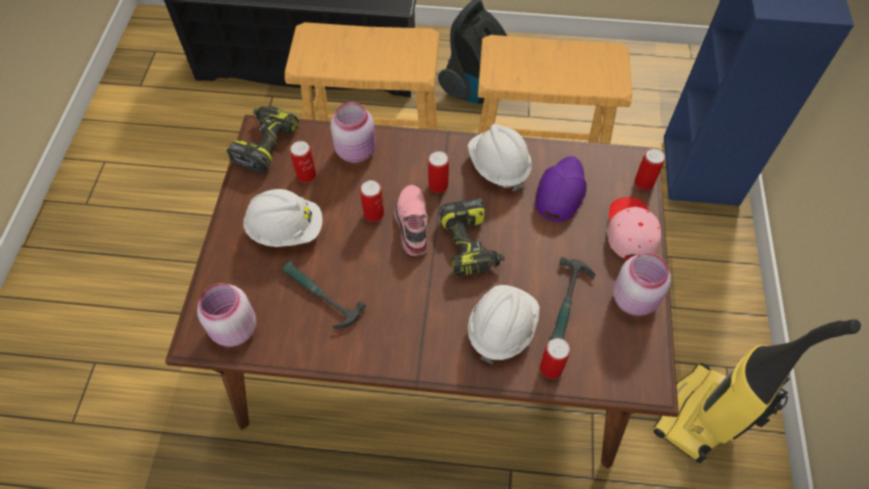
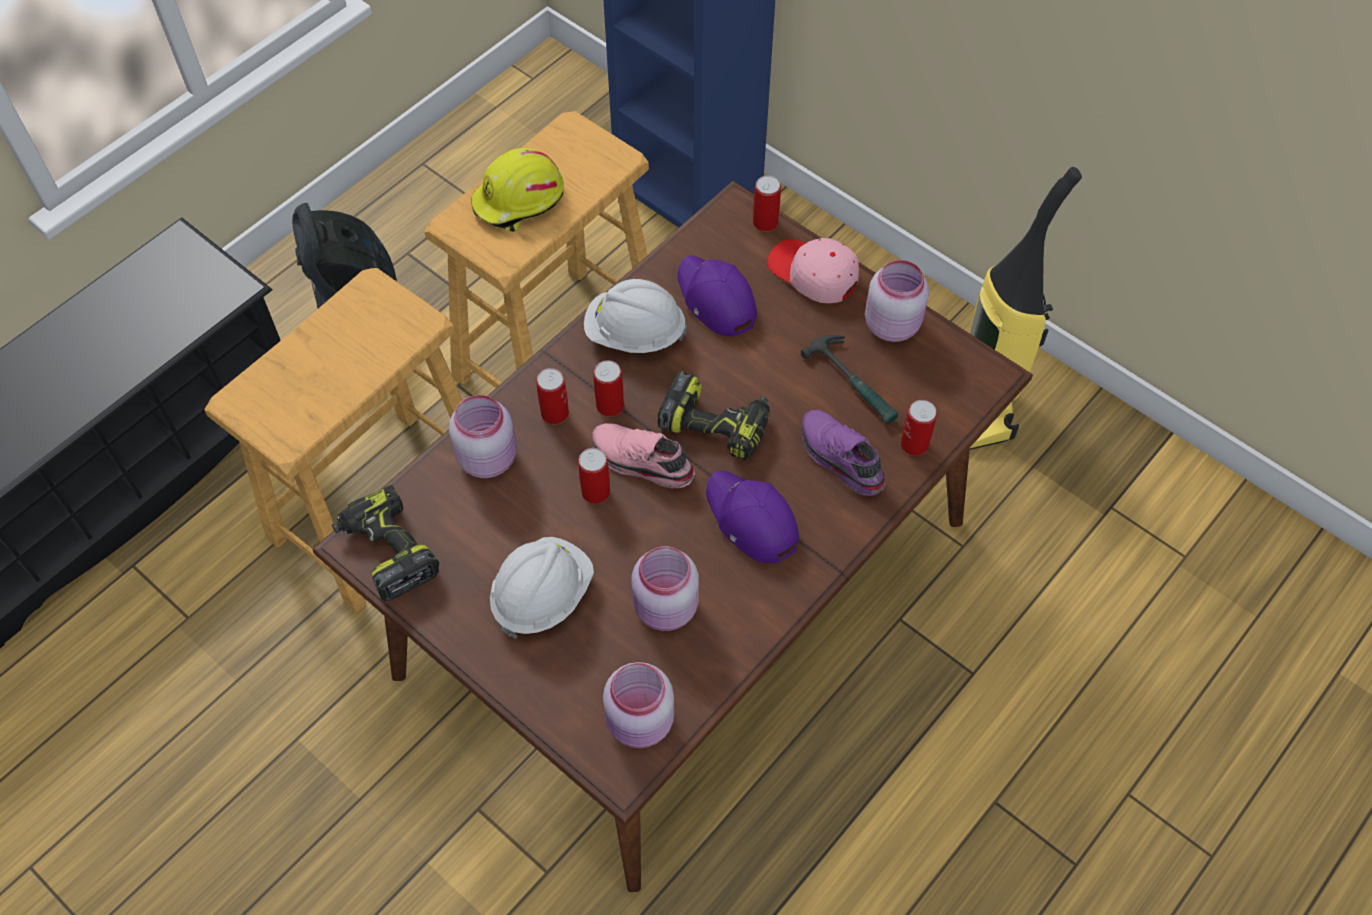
camera: 55 degrees left, 0 degrees up
hammer [282,261,366,329] -> pink jar [631,546,699,631]
can [290,141,316,183] -> can moved to [536,368,569,424]
white hard hat [468,285,540,364] -> purple shoe [801,410,885,496]
none -> yellow hard hat [471,148,564,232]
none -> purple cap [706,471,799,563]

